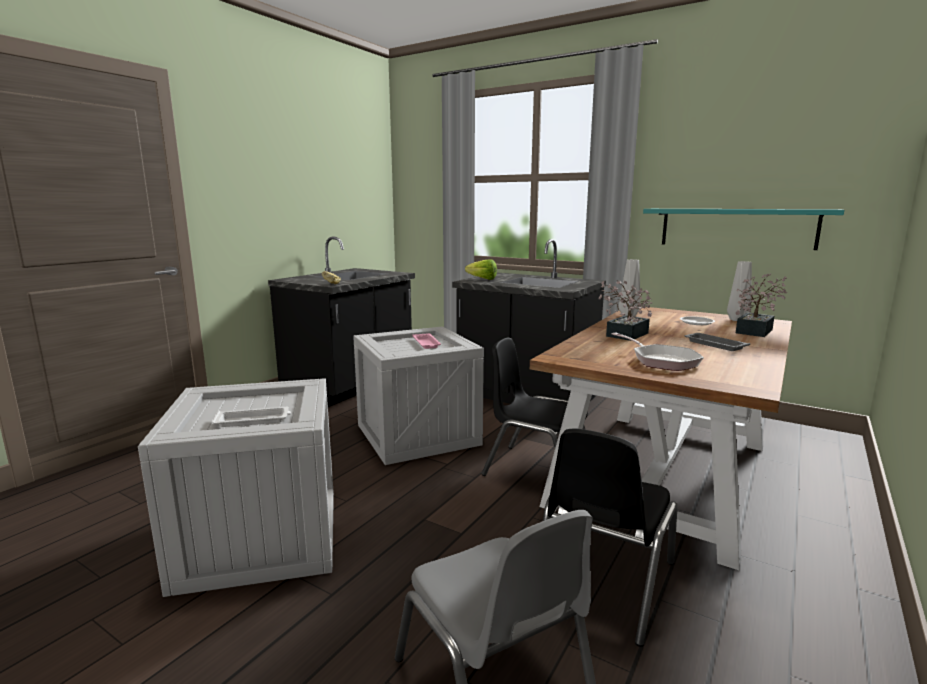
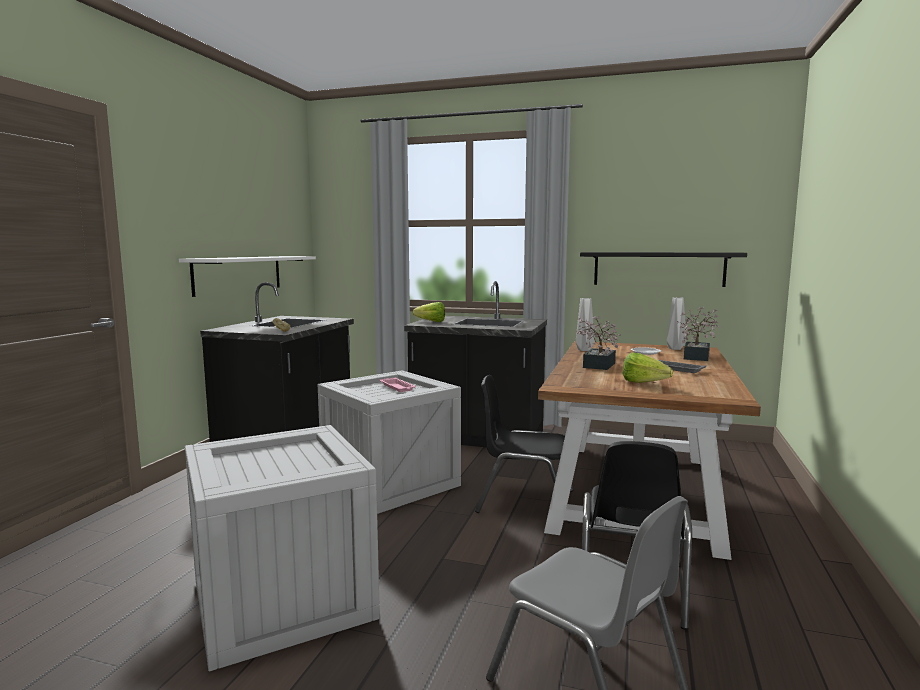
camera: 15 degrees left, 5 degrees down
white tray [212,407,291,427] -> none
frying pan [612,333,704,371] -> lettuce [623,353,673,383]
turquoise shelf [643,209,844,250] -> black shelf [580,252,747,287]
none -> white shelf [179,256,316,297]

